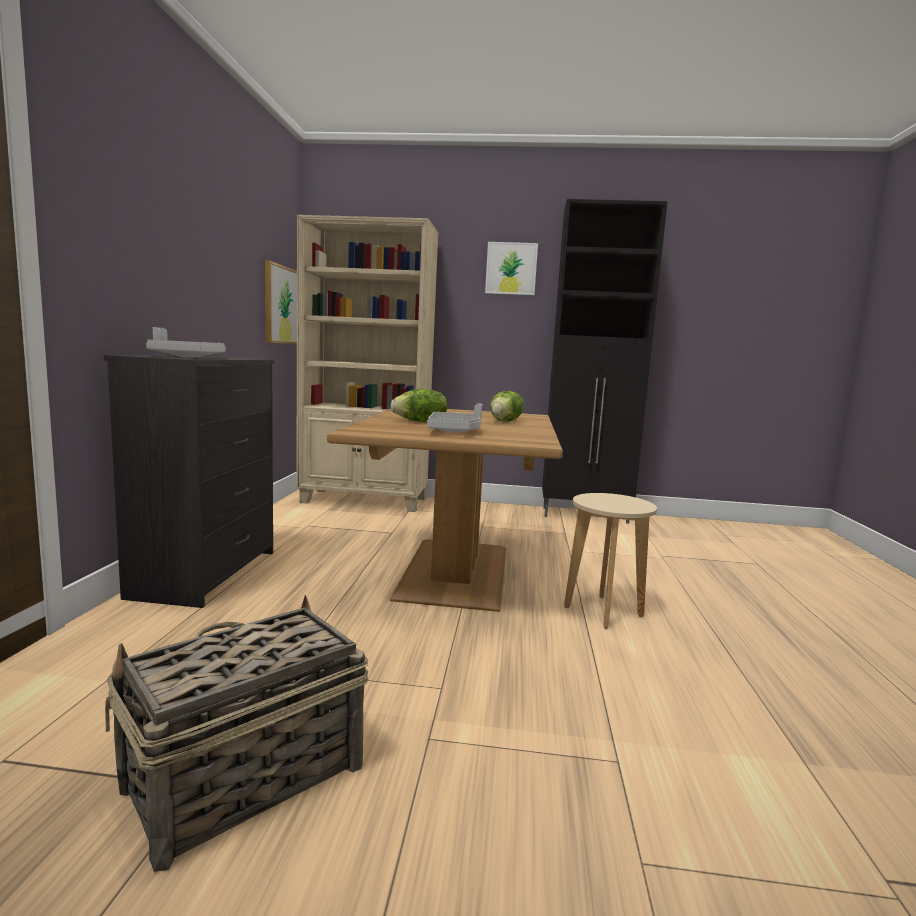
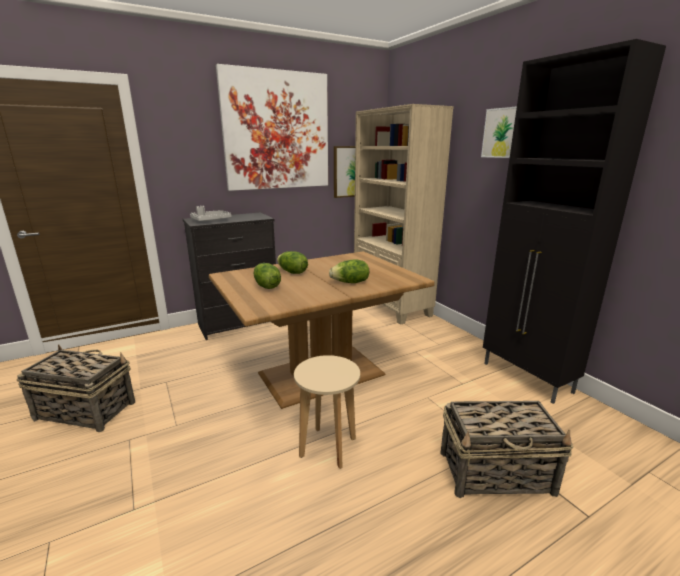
camera: 55 degrees right, 10 degrees up
grey tray [427,404,482,432] -> lettuce [254,263,281,289]
none -> picture [216,64,328,191]
none -> basket [441,401,574,498]

